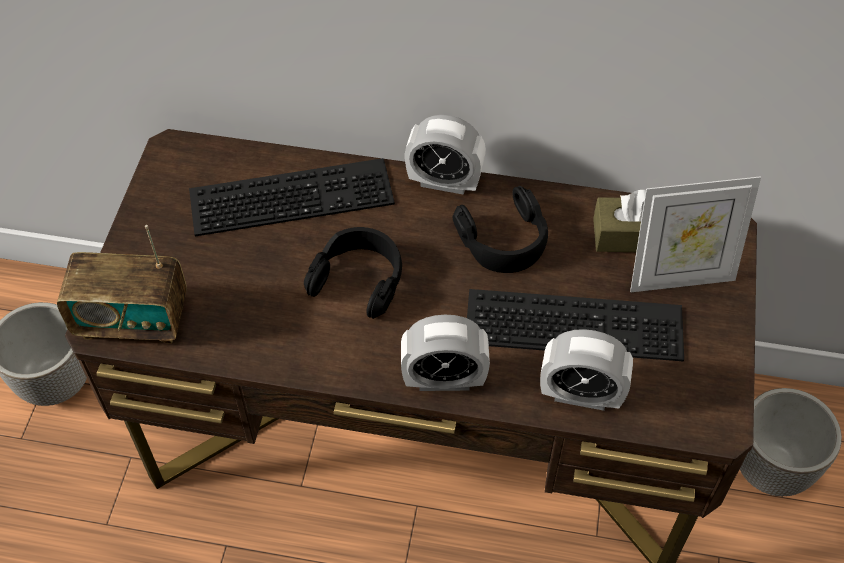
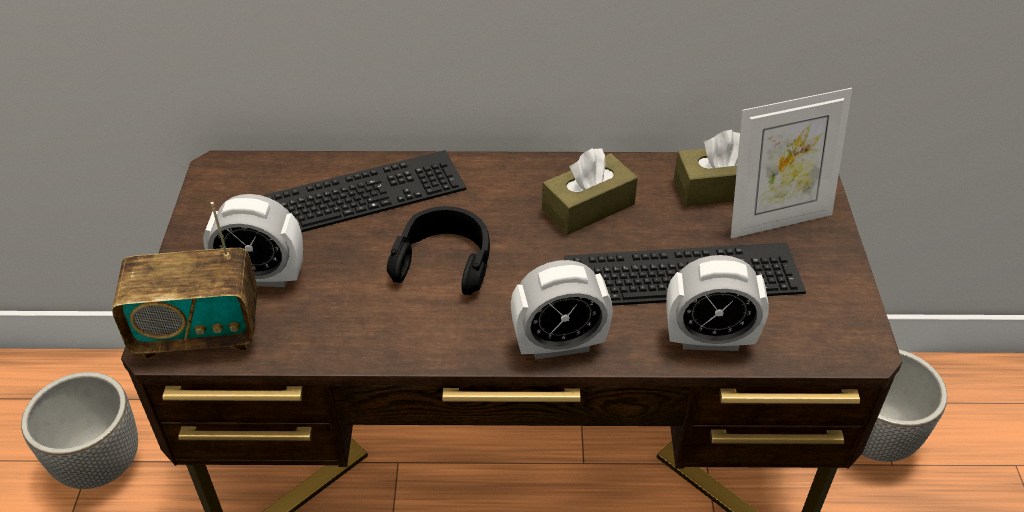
camera: 10 degrees left, 10 degrees down
alarm clock [405,115,486,195] -> alarm clock moved to [203,194,303,287]
black headphones [453,186,548,273] -> brown tissue box [542,148,638,235]

